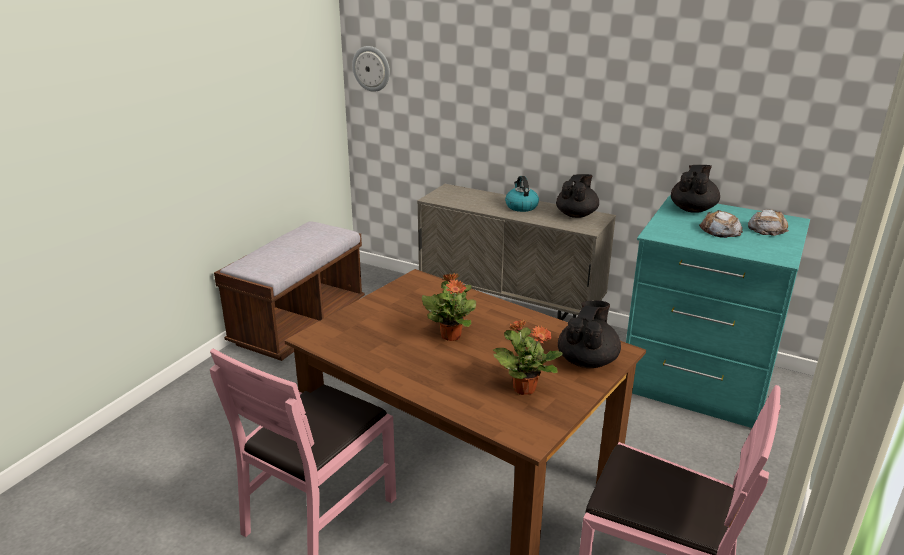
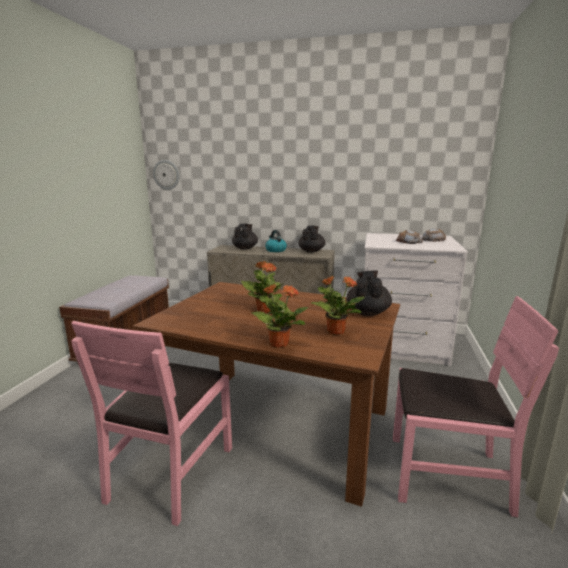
camera: 15 degrees left, 10 degrees down
turquoise dresser [626,196,810,428] -> white dresser [364,233,468,366]
black teapot [671,165,720,213] -> black teapot moved to [232,224,258,250]
none -> potted plant [251,284,308,348]

